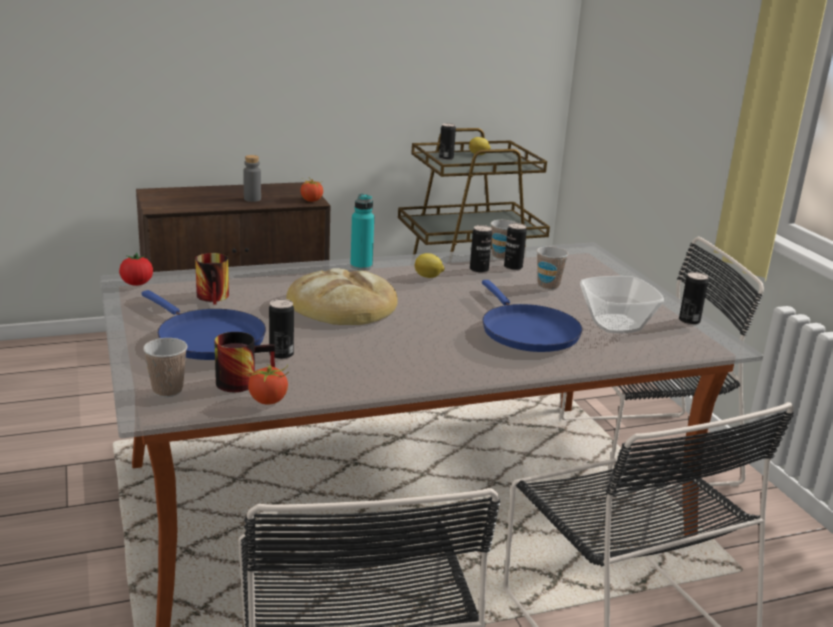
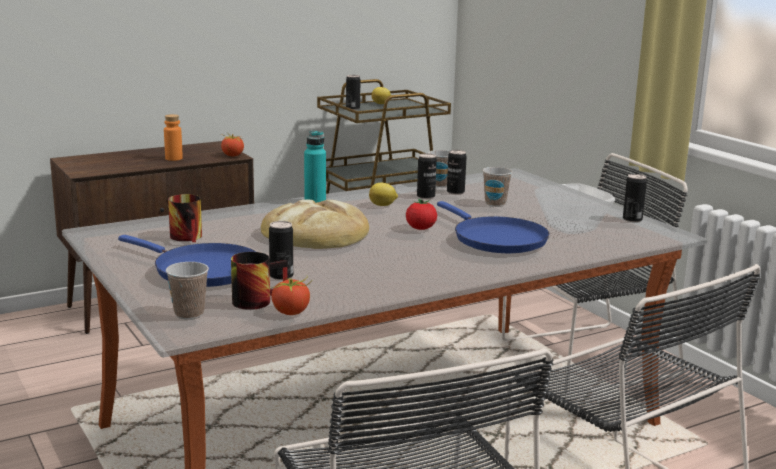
camera: 10 degrees left, 5 degrees down
tomato [119,253,153,286] -> tomato moved to [406,199,437,230]
grey bottle [243,155,261,202] -> orange bottle [164,114,183,161]

